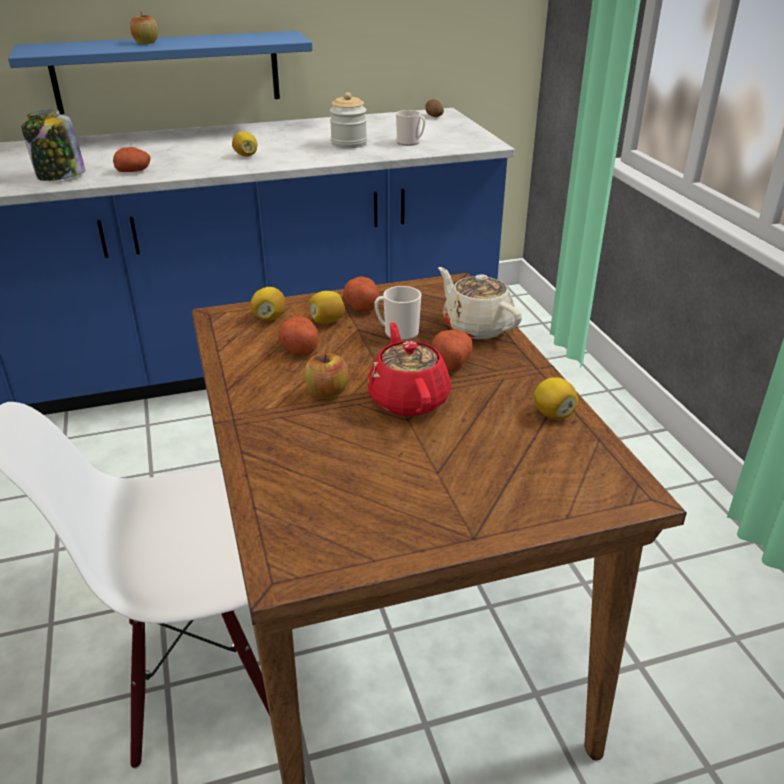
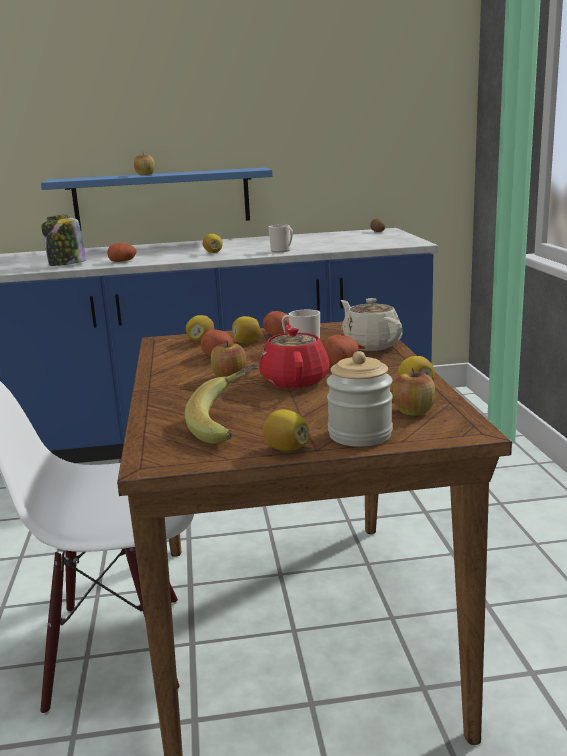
camera: 10 degrees right, 15 degrees down
jar [330,92,367,148] -> jar moved to [327,351,393,447]
mug [396,110,426,146] -> mug moved to [268,225,293,252]
none -> banana [185,364,259,444]
none -> lemon [262,409,309,451]
none -> apple [392,368,435,416]

